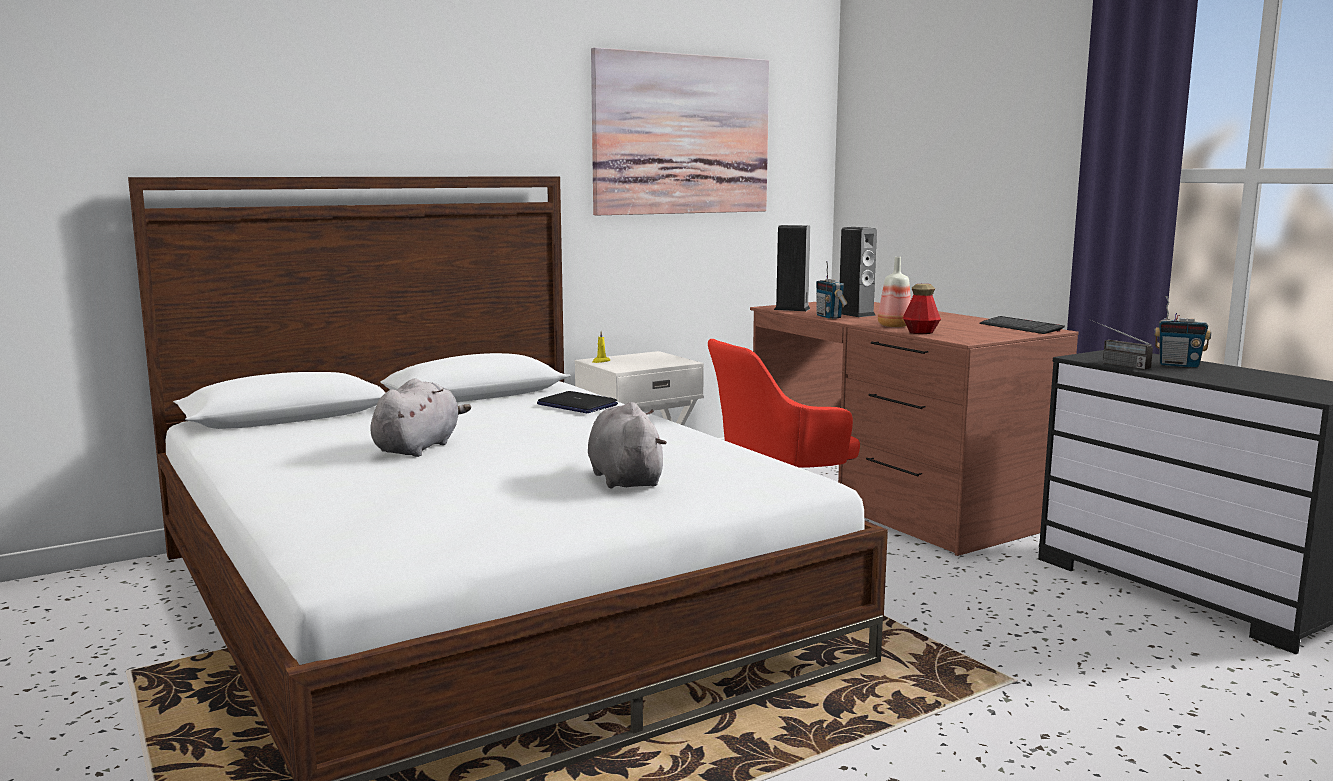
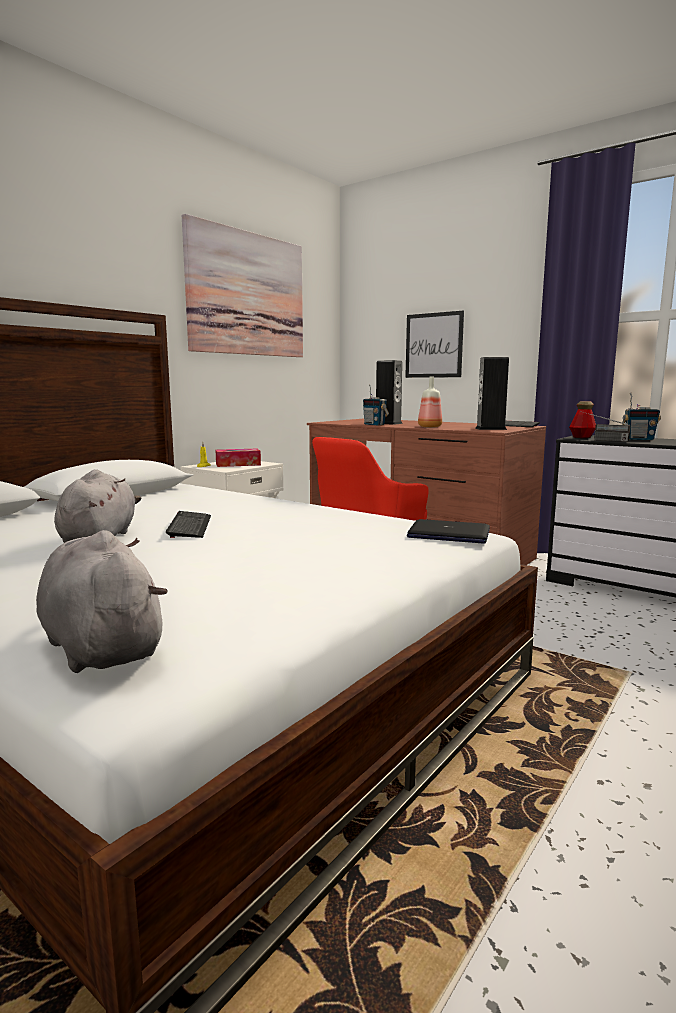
camera: 20 degrees left, 0 degrees up
laptop [537,391,618,413] -> laptop moved to [407,519,490,544]
grey plush toy [588,402,667,488] -> grey plush toy moved to [36,530,168,673]
speaker [774,225,811,311] -> speaker moved to [475,357,509,430]
bottle [903,284,941,334] -> bottle moved to [569,401,596,438]
none -> keyboard [166,511,211,538]
none -> tissue box [215,448,261,467]
none -> picture [405,311,464,378]

